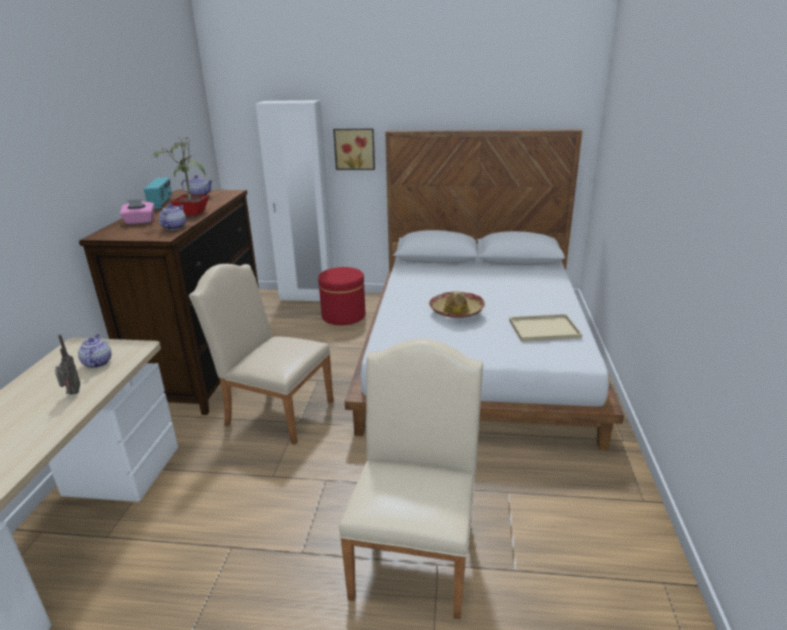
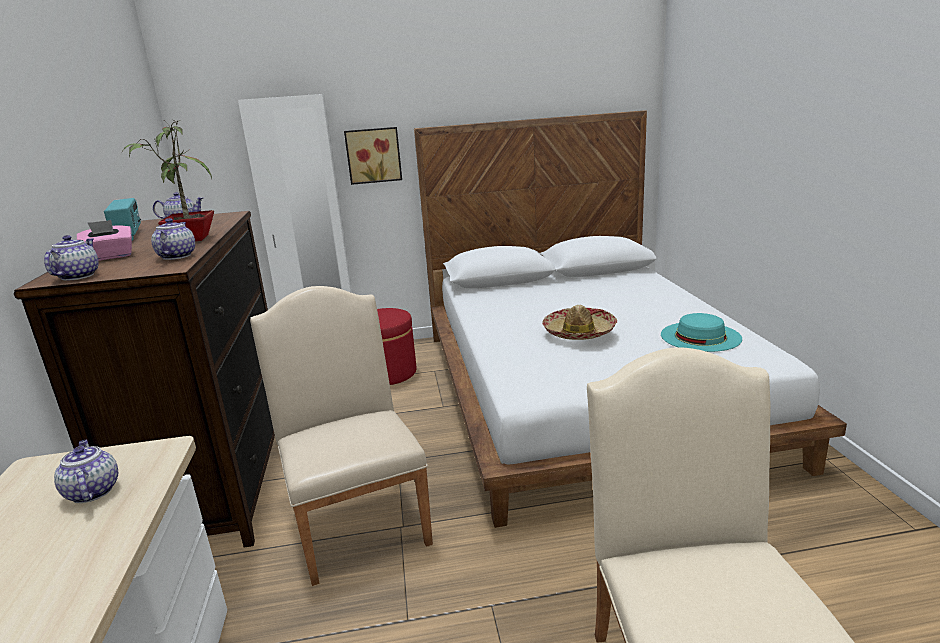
camera: 15 degrees left, 5 degrees down
radio [55,334,80,395] -> none
beige chair [189,264,333,445] -> beige chair turned 60 degrees clockwise [250,286,433,586]
beige tray [509,314,582,342] -> turquoise hat [661,313,742,352]
none -> teapot [44,235,99,281]

